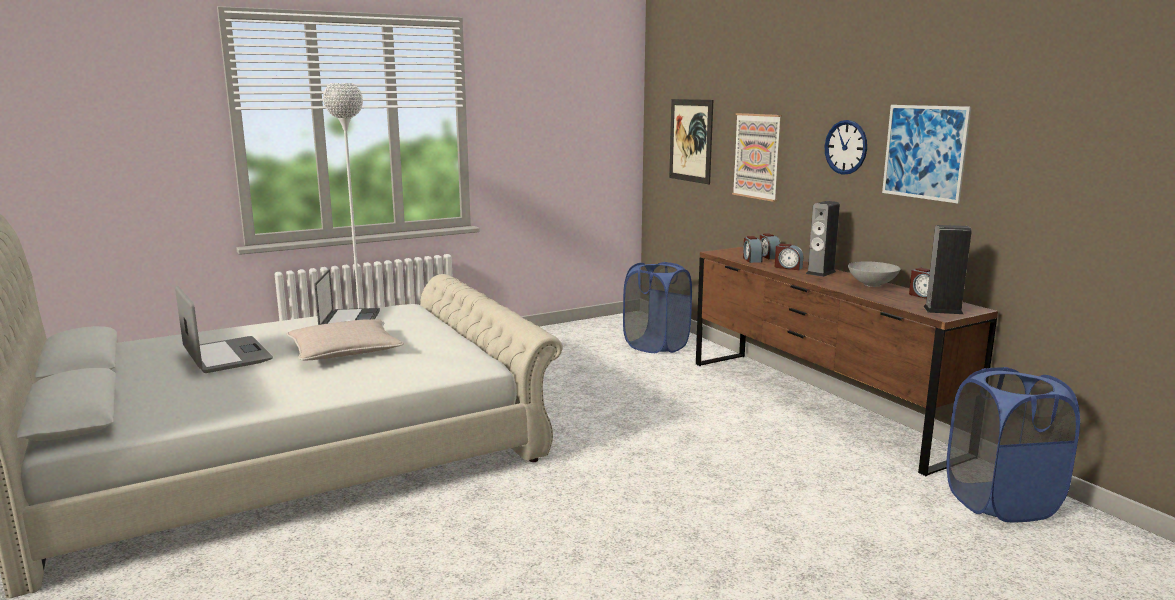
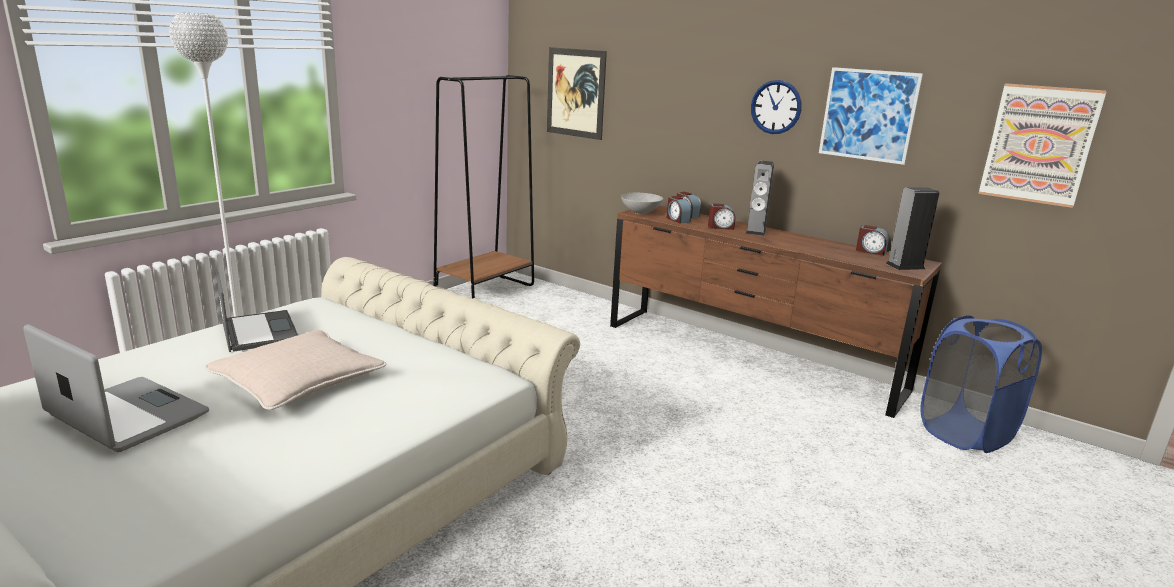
camera: 25 degrees left, 5 degrees up
blue laundry basket [623,262,692,353] -> none
picture [732,113,782,202] -> picture moved to [978,83,1106,208]
grey bowl [848,261,900,287] -> grey bowl moved to [621,193,663,214]
none -> clothes rack [434,75,534,299]

